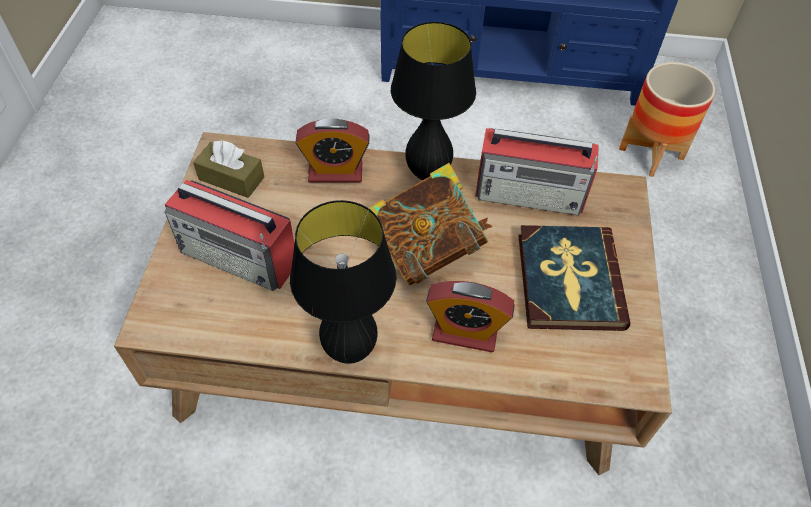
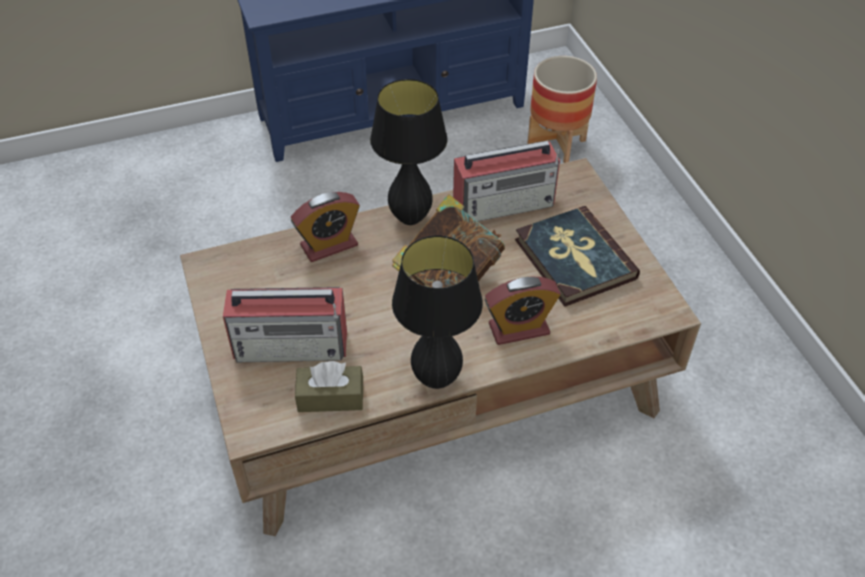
camera: 25 degrees left, 5 degrees down
brown tissue box [193,140,264,198] -> brown tissue box moved to [295,361,363,412]

